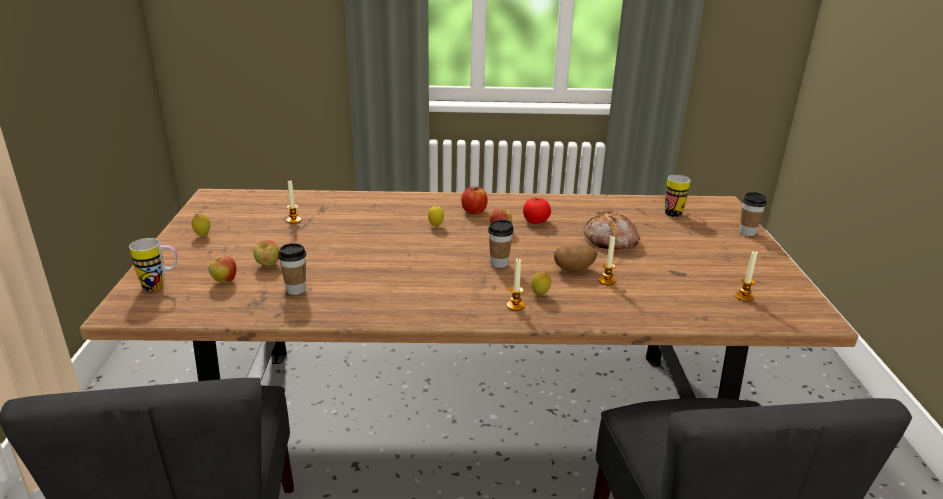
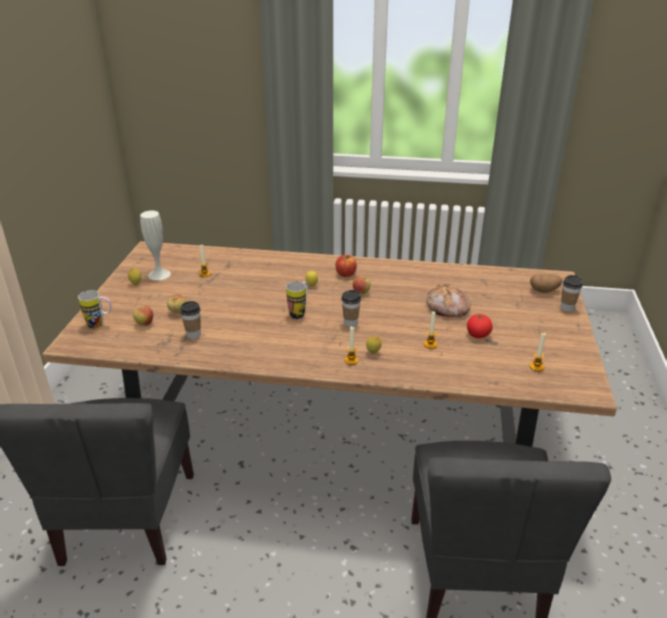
camera: 10 degrees right, 5 degrees up
tomato [523,197,551,224] -> tomato moved to [467,314,493,338]
potato [554,246,597,272] -> potato moved to [530,274,562,293]
mug [665,175,691,217] -> mug moved to [286,281,308,319]
none -> white vase [140,211,171,280]

